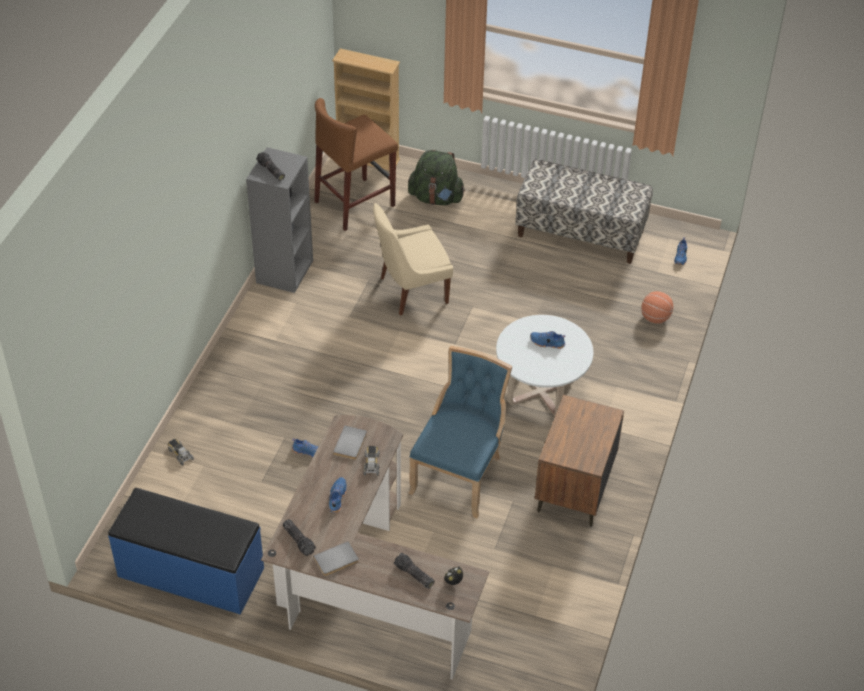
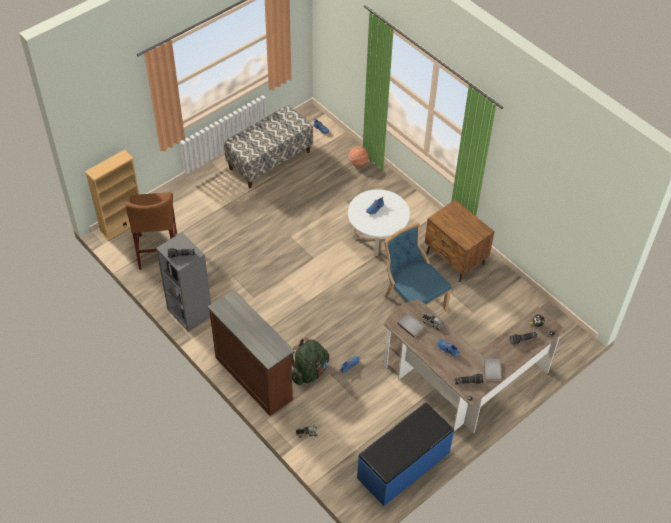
camera: 60 degrees left, 5 degrees up
beige chair [373,203,453,316] -> none
green backpack [408,150,465,205] -> green backpack moved to [291,337,329,385]
none -> brown dresser [208,290,295,416]

